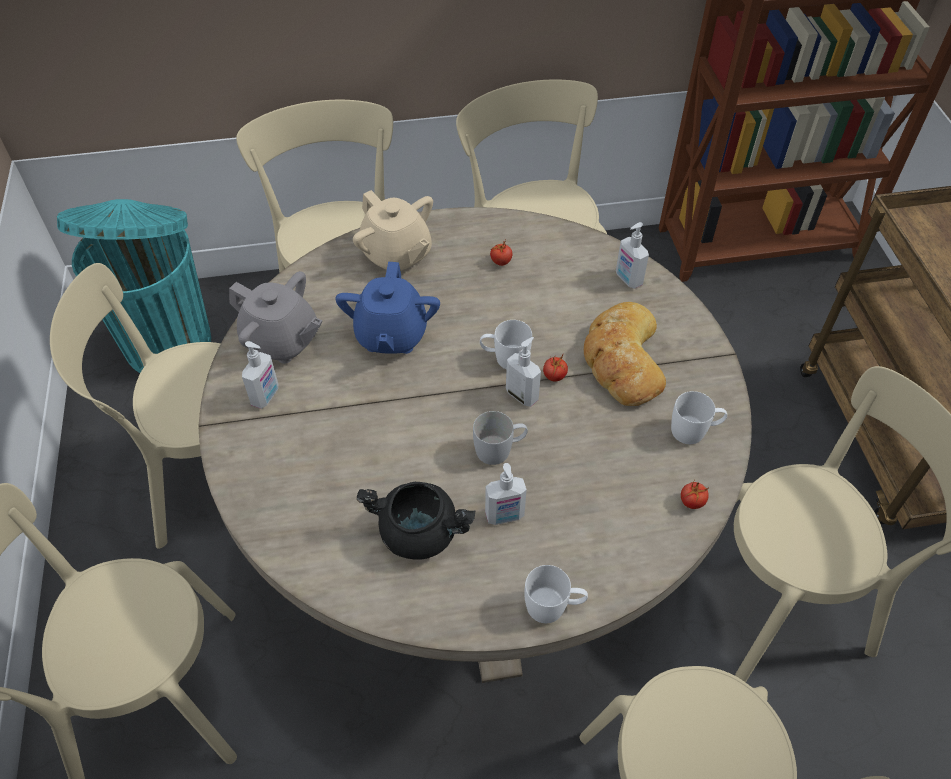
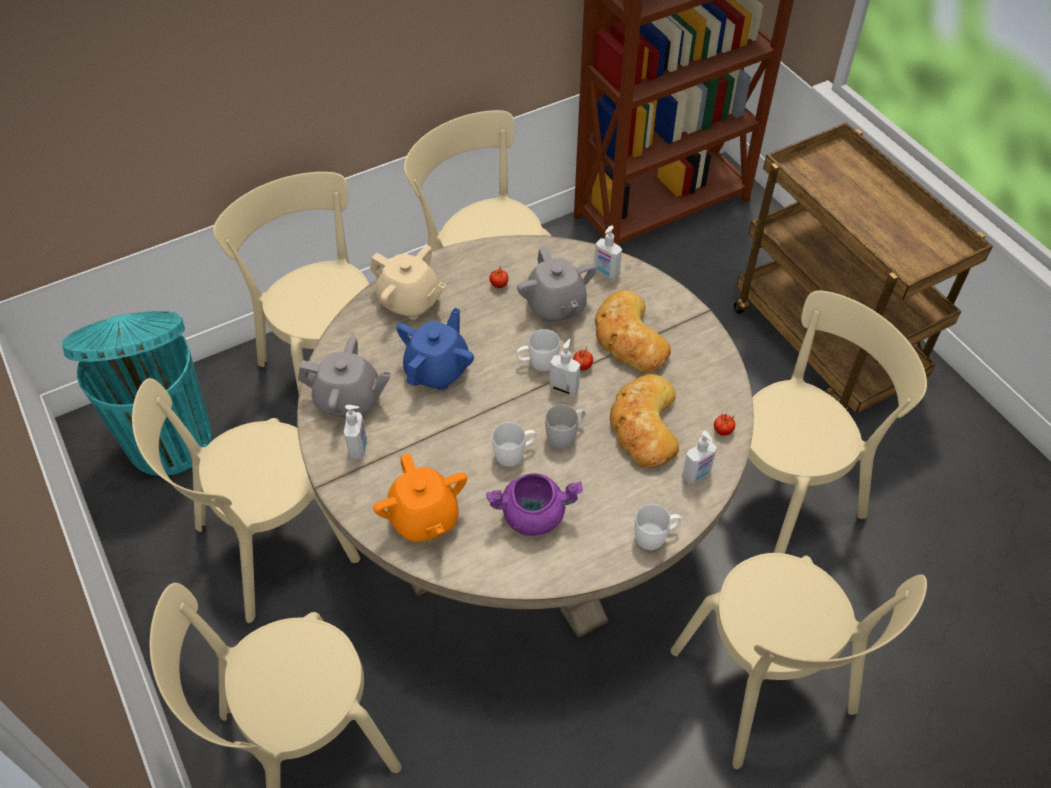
camera: 20 degrees left, 0 degrees up
blue teapot [335,262,440,354] -> blue teapot turned 135 degrees counterclockwise [396,308,474,390]
black cooking pot [357,482,476,560] -> purple cooking pot [487,473,583,536]
soap dispenser [485,463,527,525] -> soap dispenser moved to [682,430,717,484]
white mug [671,391,727,444] -> white mug moved to [492,422,536,467]
none -> orange teapot [373,453,467,542]
none -> grey teapot [517,247,596,323]
none -> bread [610,374,679,468]

